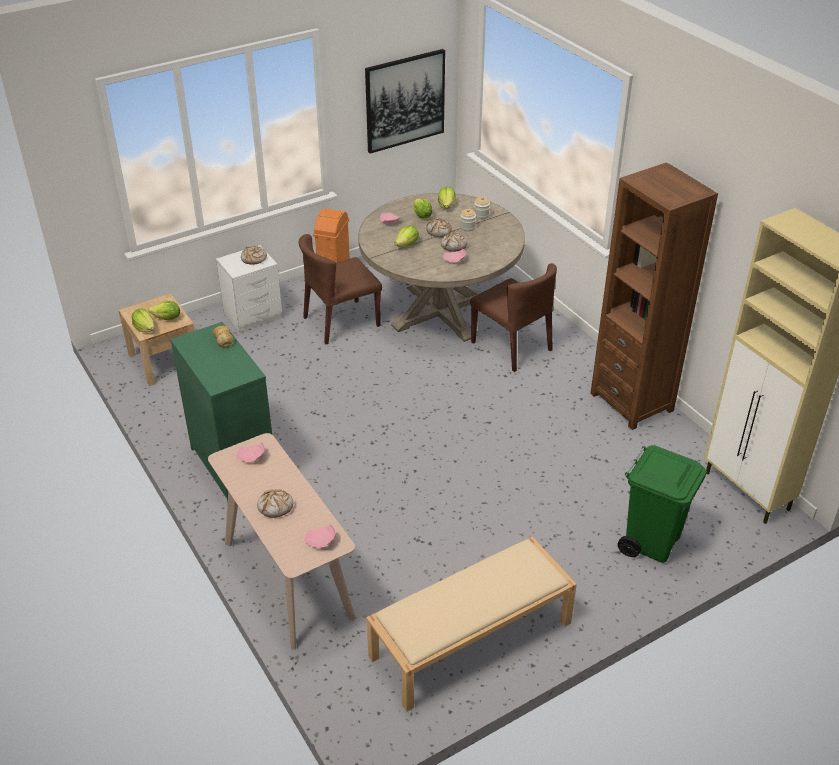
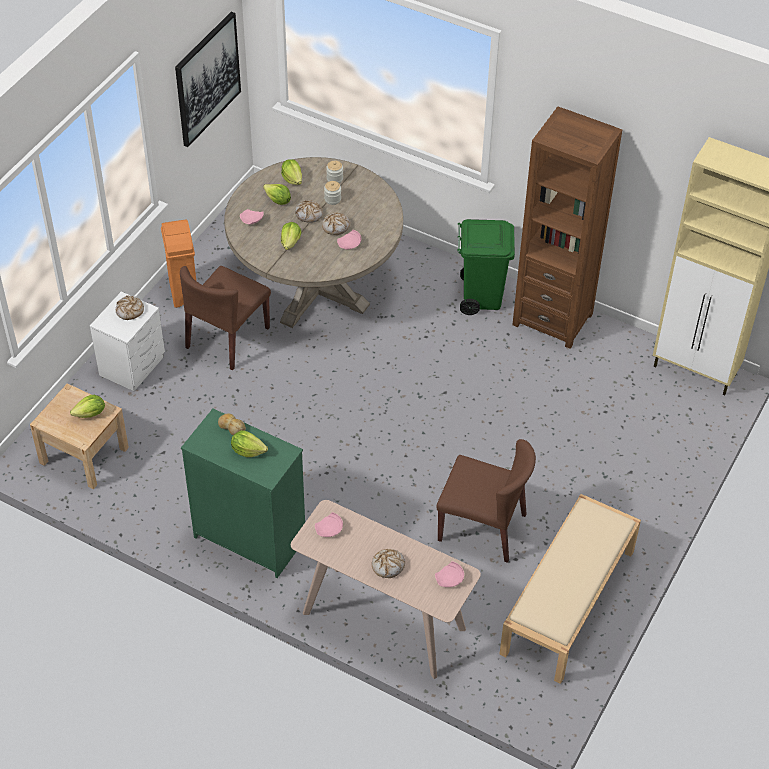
camera: 30 degrees left, 10 degrees up
lettuce [132,308,155,332] -> lettuce moved to [231,430,268,457]
brown chair [470,263,557,372] -> brown chair moved to [436,439,536,563]
green trash can [618,445,707,563] -> green trash can moved to [457,219,515,315]

